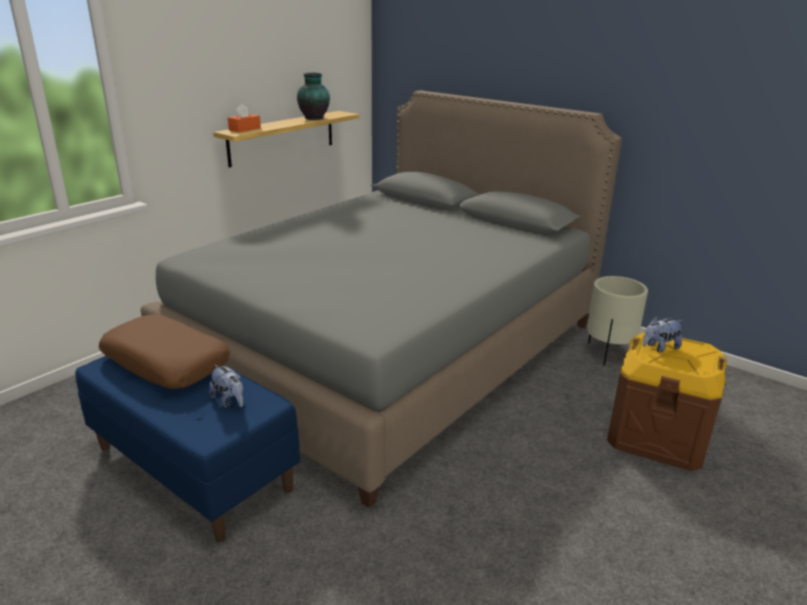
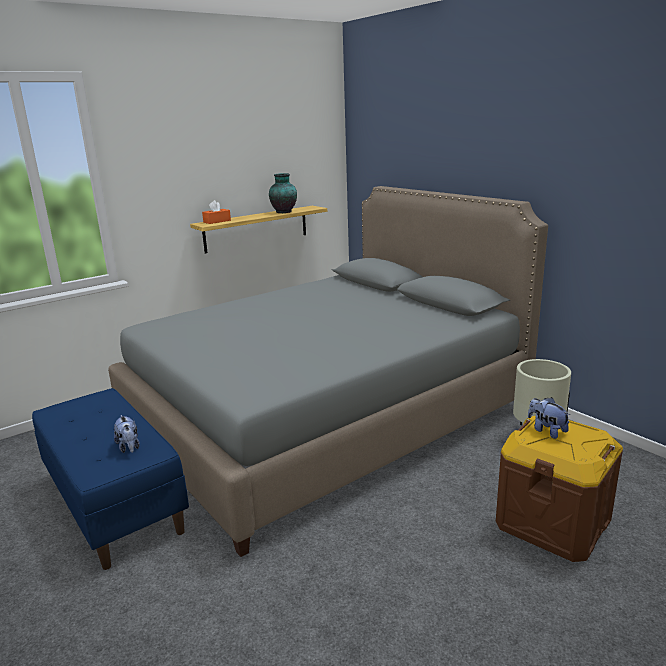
camera: 15 degrees right, 5 degrees down
brown pillow [99,314,230,389] -> none
plush toy [643,316,683,352] -> plush toy turned 60 degrees clockwise [528,397,570,439]

